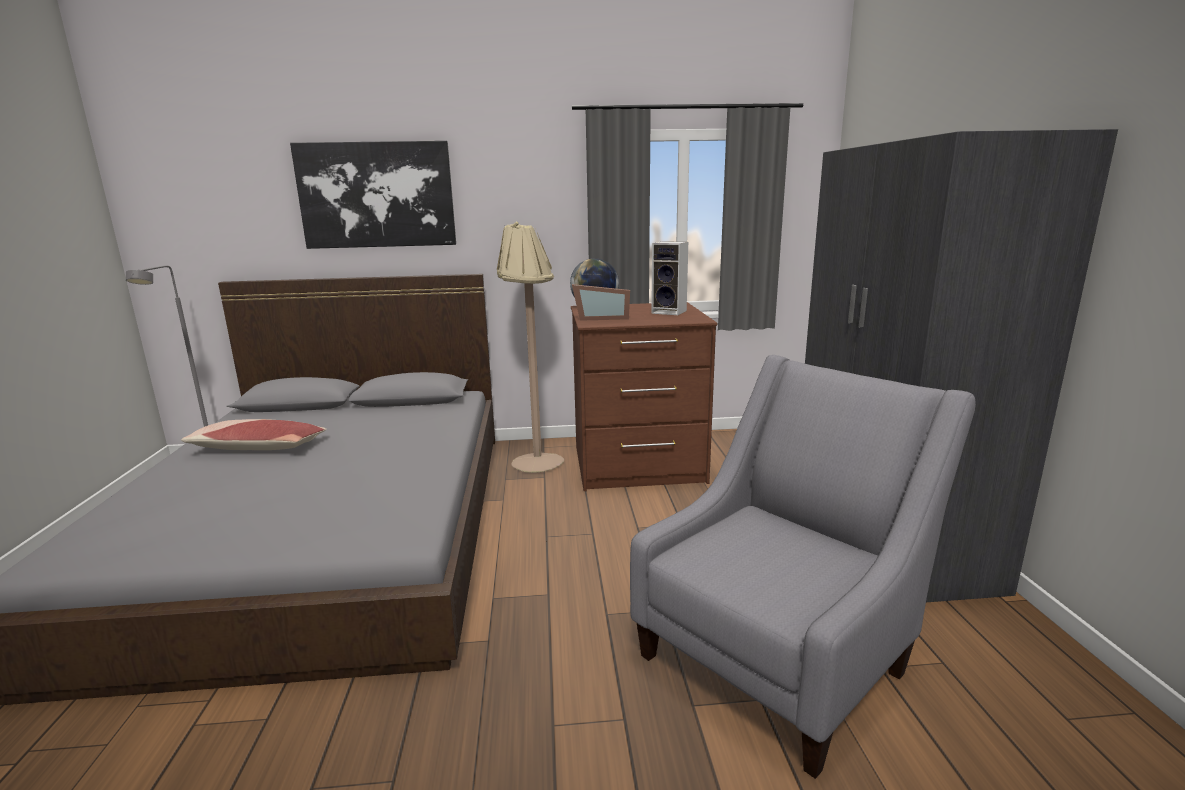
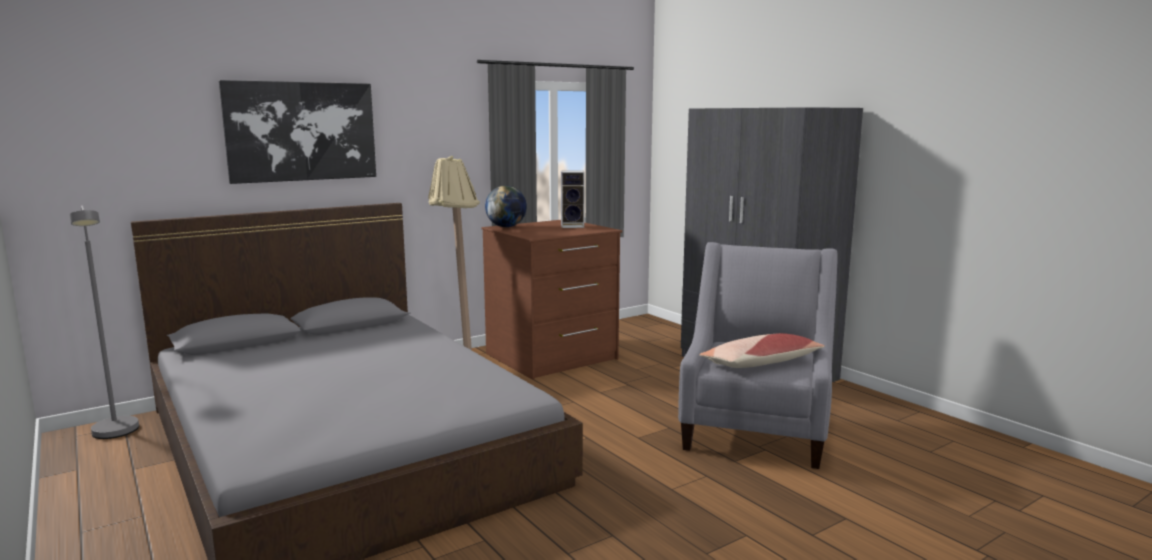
camera: 30 degrees left, 5 degrees down
pillow [181,419,327,450] -> pillow moved to [699,333,825,368]
picture frame [572,284,630,321] -> none

